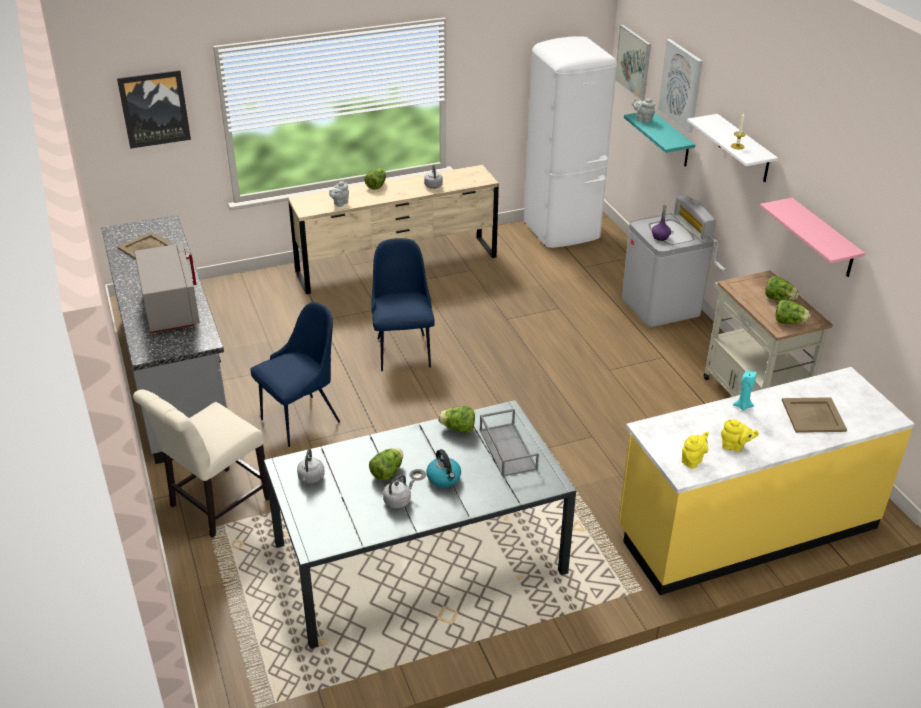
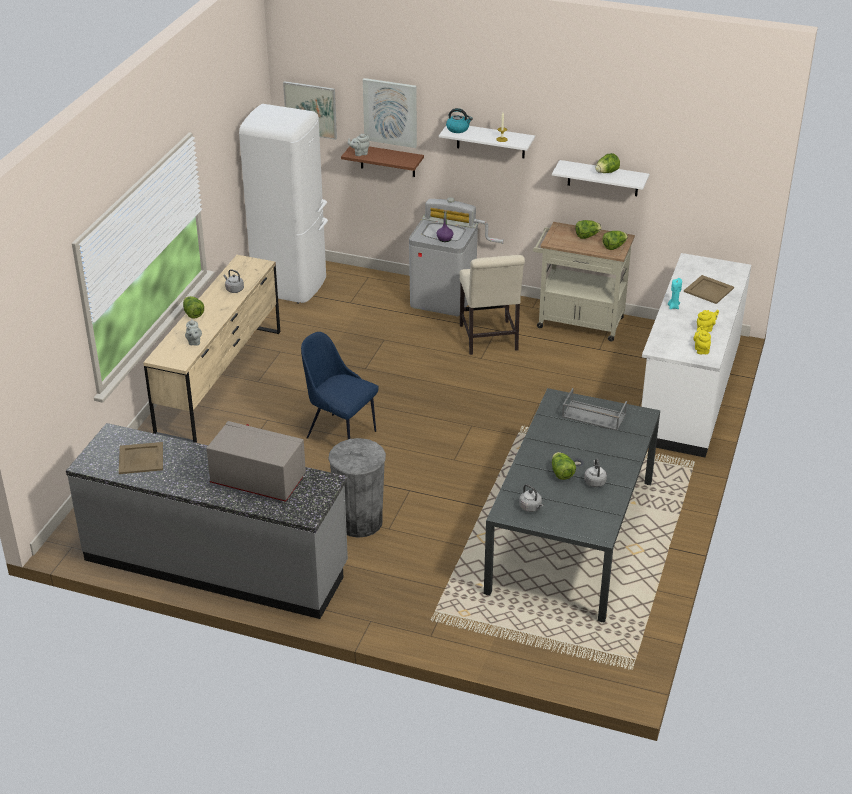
camera: 50 degrees left, 0 degrees up
picture [117,70,191,149] -> none
beige chair [133,389,269,538] -> beige chair moved to [460,255,525,355]
blue chair [250,302,340,447] -> grey trash can [328,438,386,538]
kettle [426,449,461,487] -> kettle moved to [446,108,473,133]
lettuce [438,406,475,433] -> lettuce moved to [595,153,620,173]
yellow counter [618,367,915,595] -> white counter [641,253,751,457]
turquoise shelf [624,113,696,166] -> brown shelf [341,146,424,177]
pink shelf [760,198,865,277] -> white shelf [552,160,649,196]

